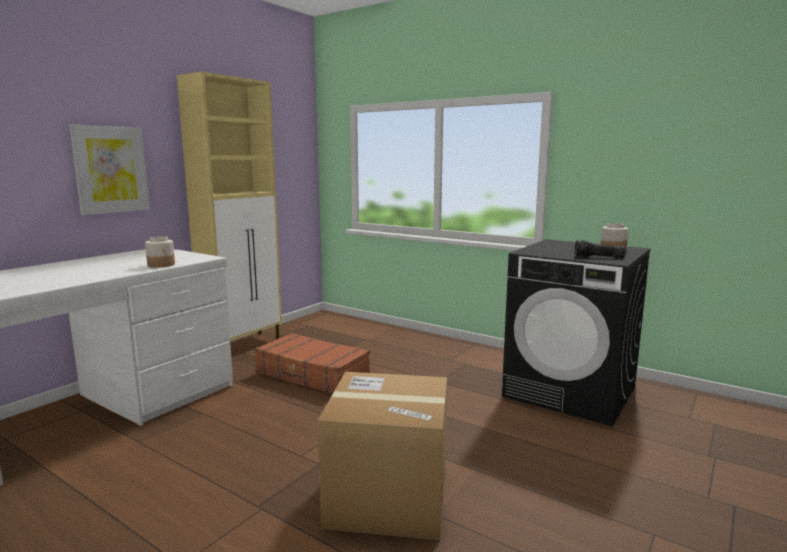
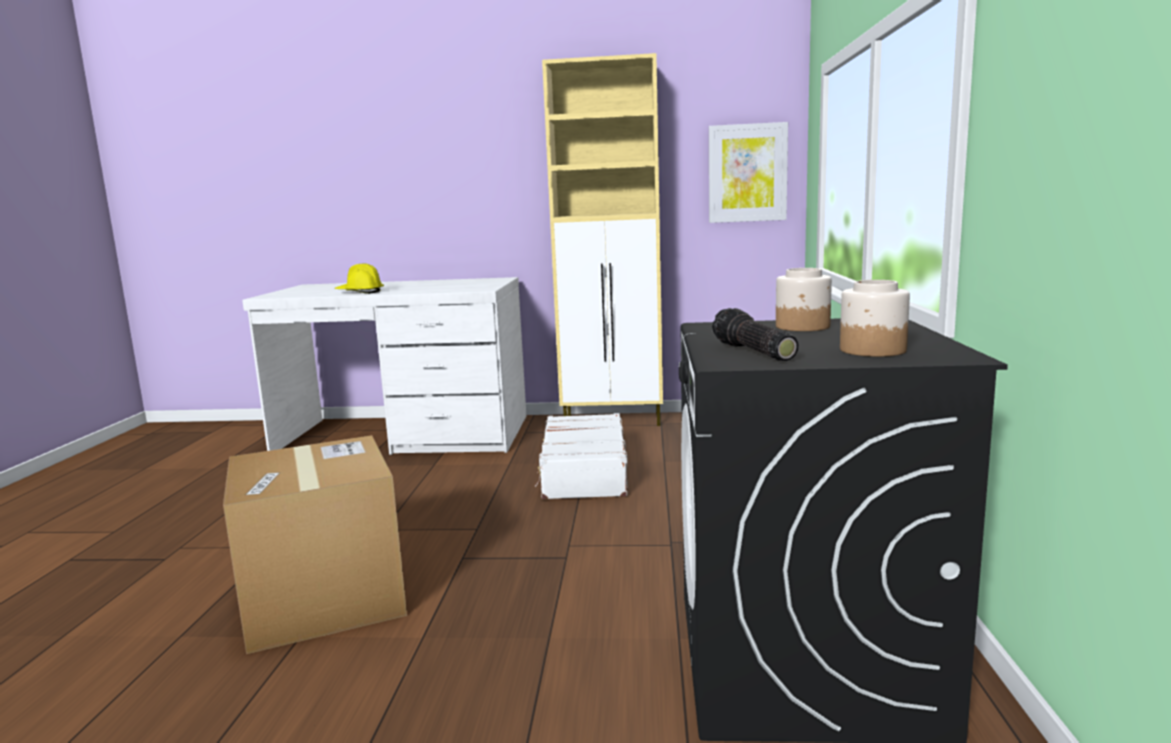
camera: 60 degrees right, 0 degrees up
picture [69,124,150,215] -> picture moved to [709,122,788,223]
jar [145,236,175,268] -> jar moved to [776,268,832,331]
brown suitcase [254,333,370,394] -> white suitcase [535,413,628,499]
none -> yellow hard hat [335,263,384,294]

